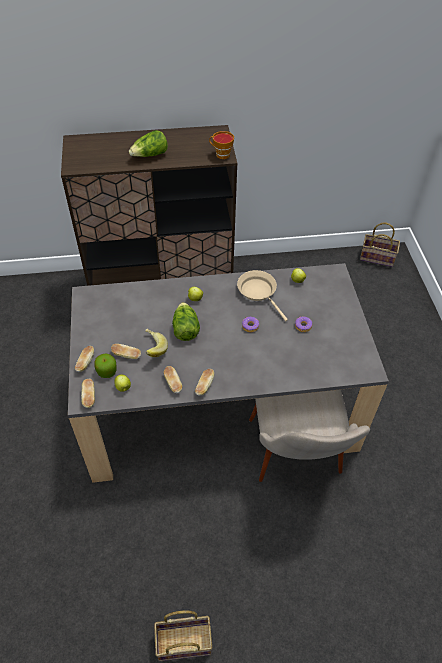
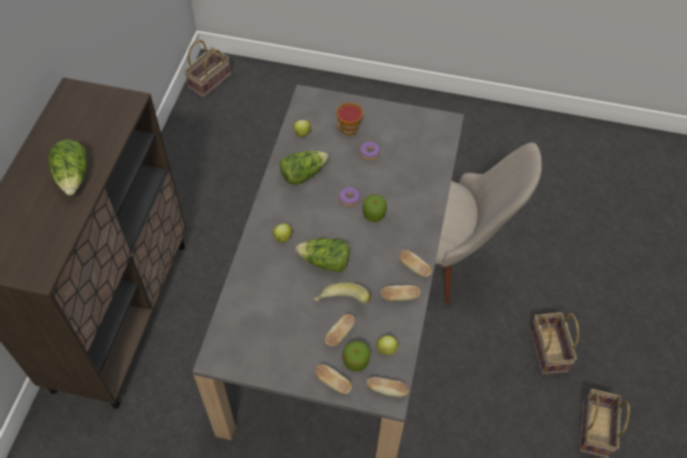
camera: 70 degrees left, 5 degrees up
cup [209,131,234,159] -> cup moved to [336,103,363,136]
beige frying pan [237,270,288,321] -> lettuce [279,151,329,185]
none -> apple [363,194,387,222]
none -> basket [529,312,579,375]

